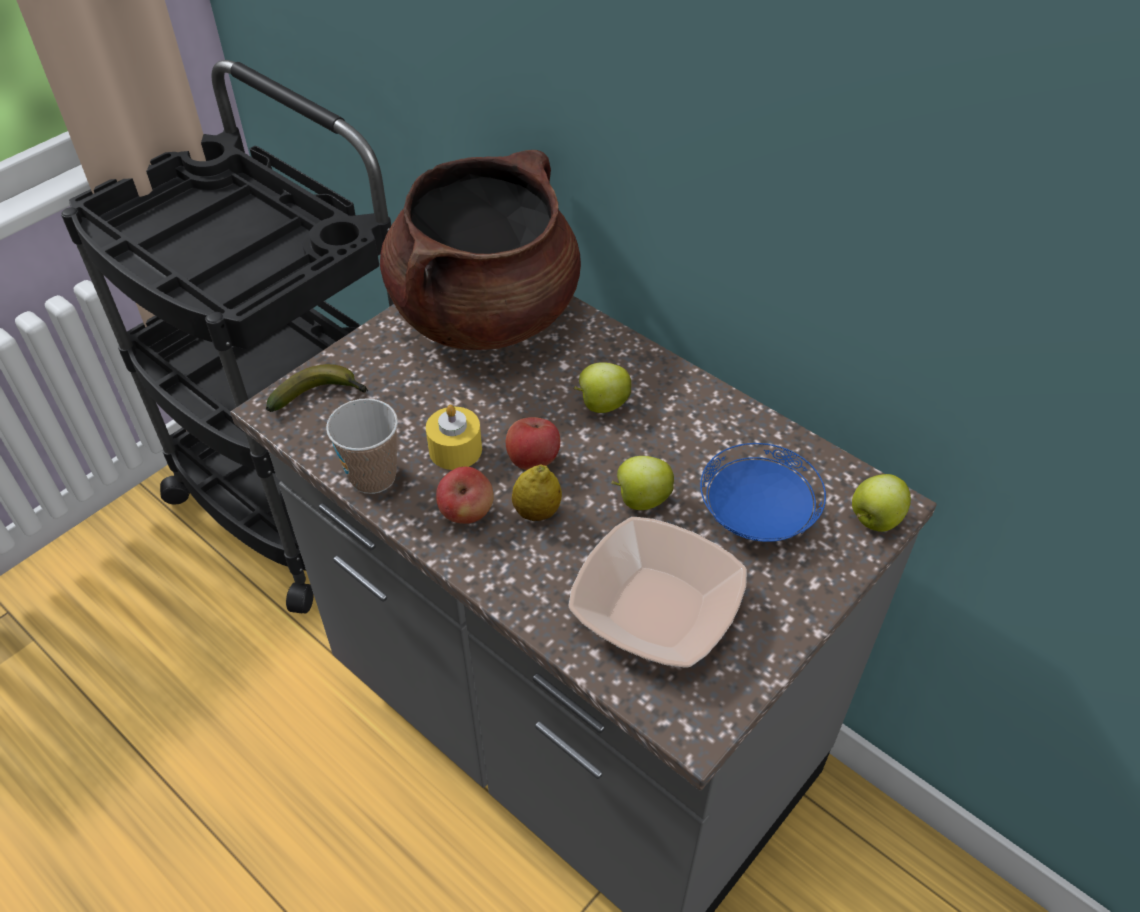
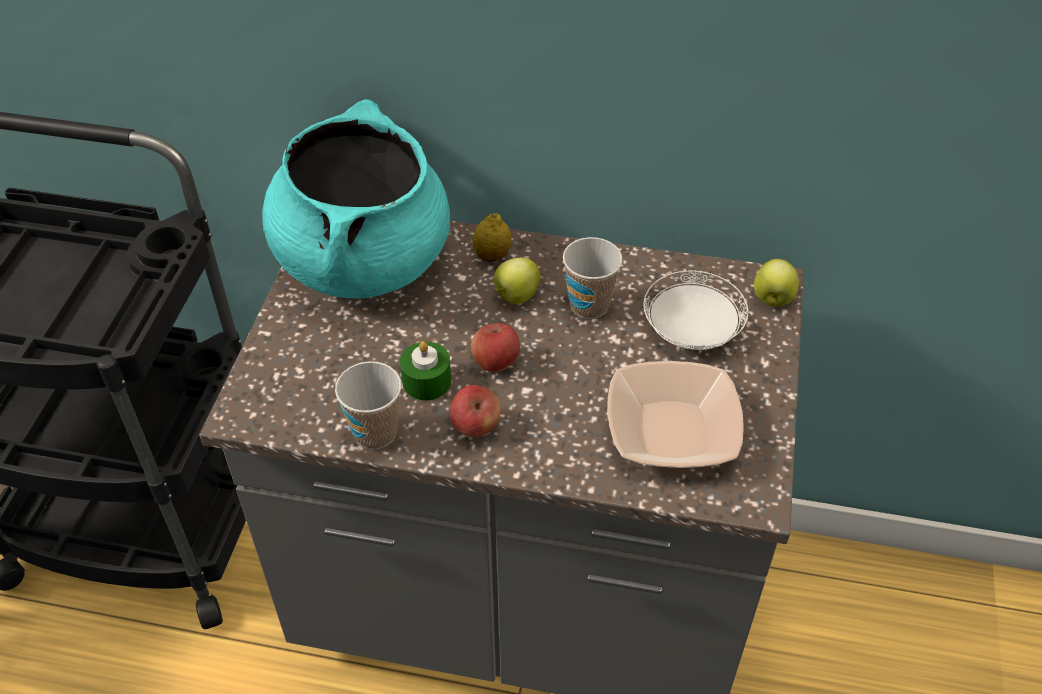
camera: 30 degrees left, 0 degrees up
banana [266,364,368,412] -> none
brown cooking pot [380,150,581,350] -> turquoise cooking pot [262,99,450,298]
yellow candle [426,405,482,470] -> green candle [400,341,451,400]
lemon [512,464,562,521] -> lemon moved to [473,213,511,262]
apple [611,456,674,510] -> none
blue plate [700,443,826,542] -> white plate [643,271,748,350]
none -> cup [563,237,623,319]

